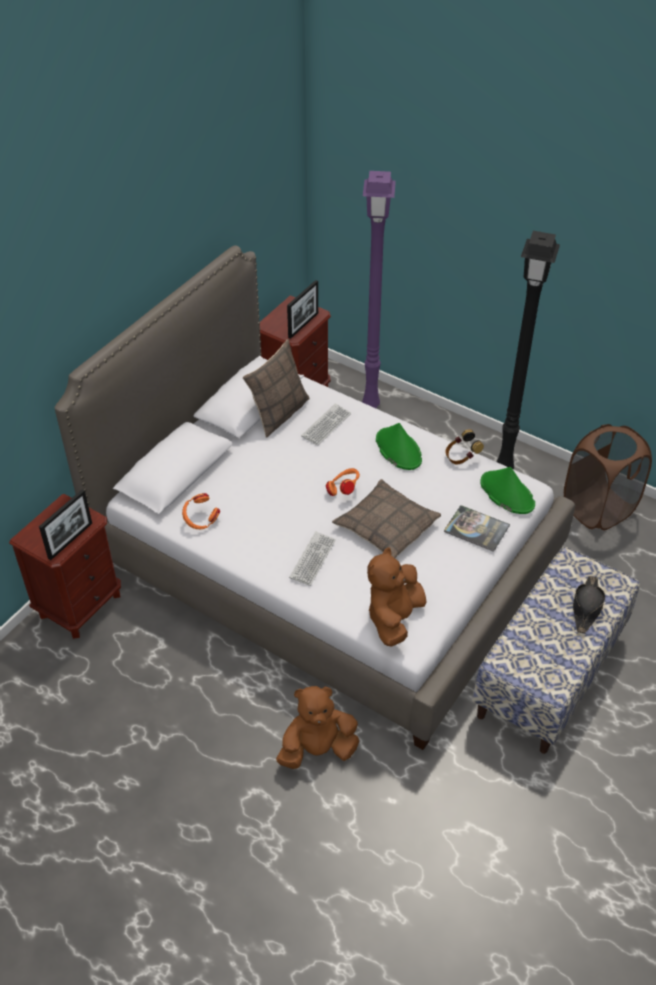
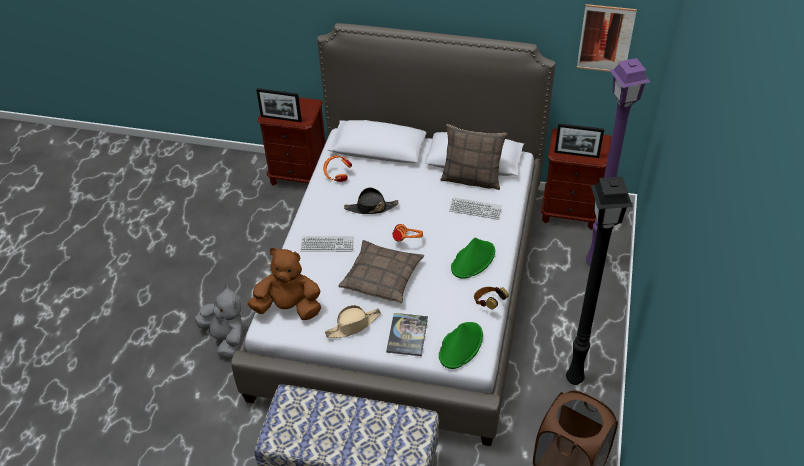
camera: 70 degrees right, 0 degrees up
brown plush toy [276,686,359,769] -> grey plush toy [195,285,243,359]
black hat [573,576,605,633] -> black hat moved to [344,187,399,214]
none -> beige hat [325,305,381,338]
none -> picture [577,4,637,72]

